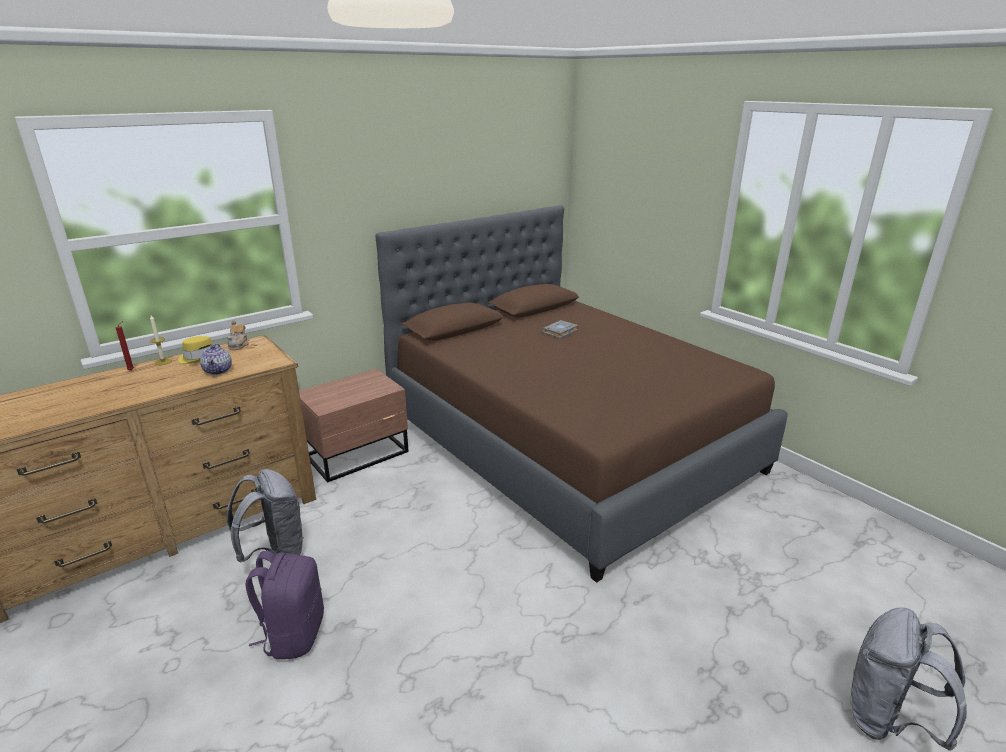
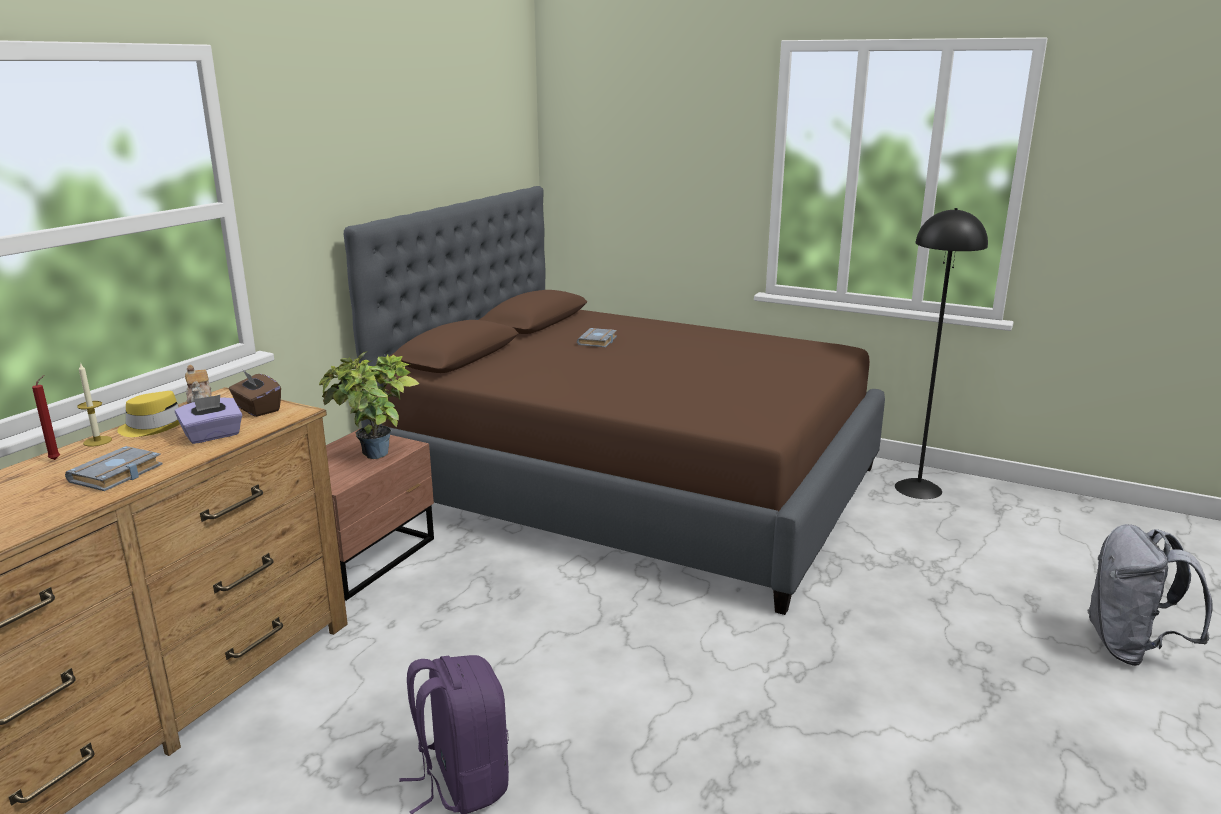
camera: 25 degrees left, 5 degrees down
teapot [200,344,232,375] -> purple tissue box [175,395,242,444]
grey backpack [226,469,304,563] -> none
none -> grey book [65,446,163,491]
none -> brown tissue box [229,369,281,417]
none -> potted plant [319,351,420,459]
none -> black floor lamp [895,208,988,499]

